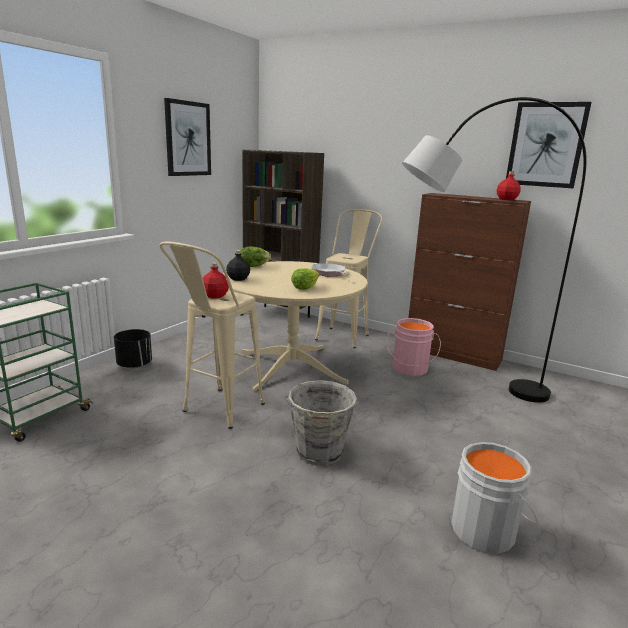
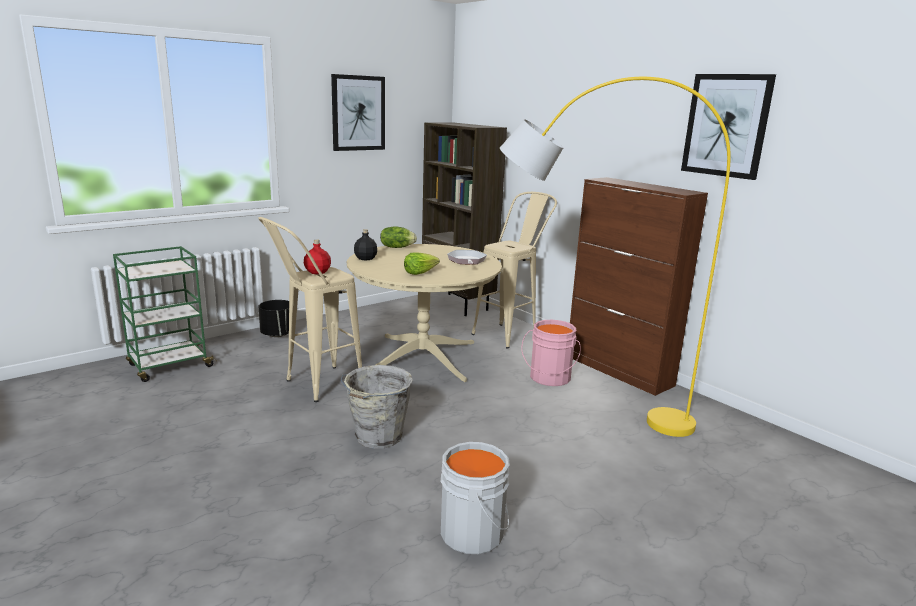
camera: 20 degrees right, 0 degrees up
grey floor lamp [402,97,587,403] -> yellow floor lamp [500,77,731,437]
red bottle [497,171,521,200] -> none

